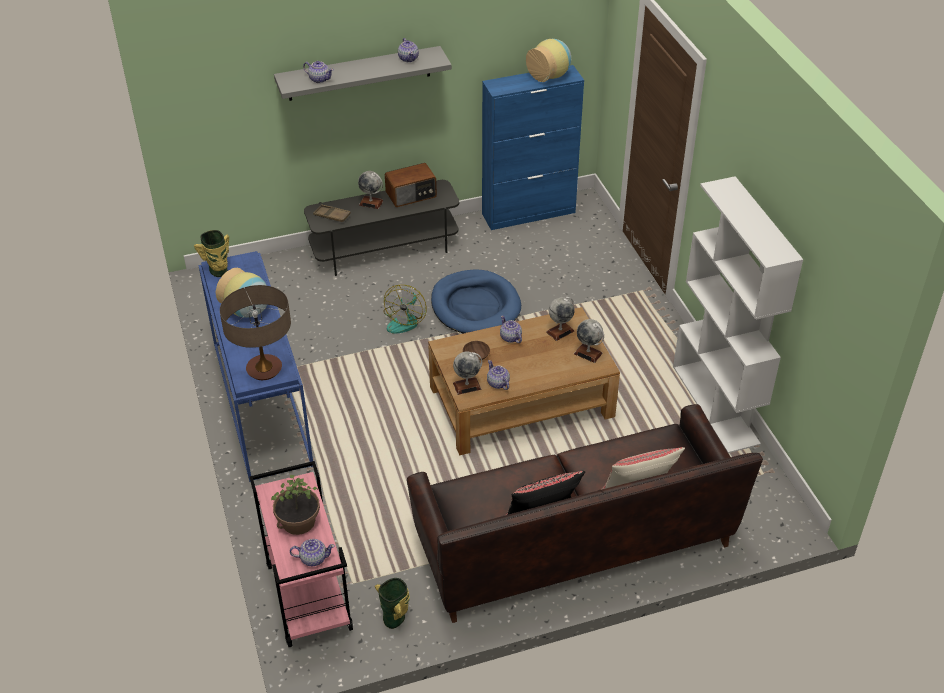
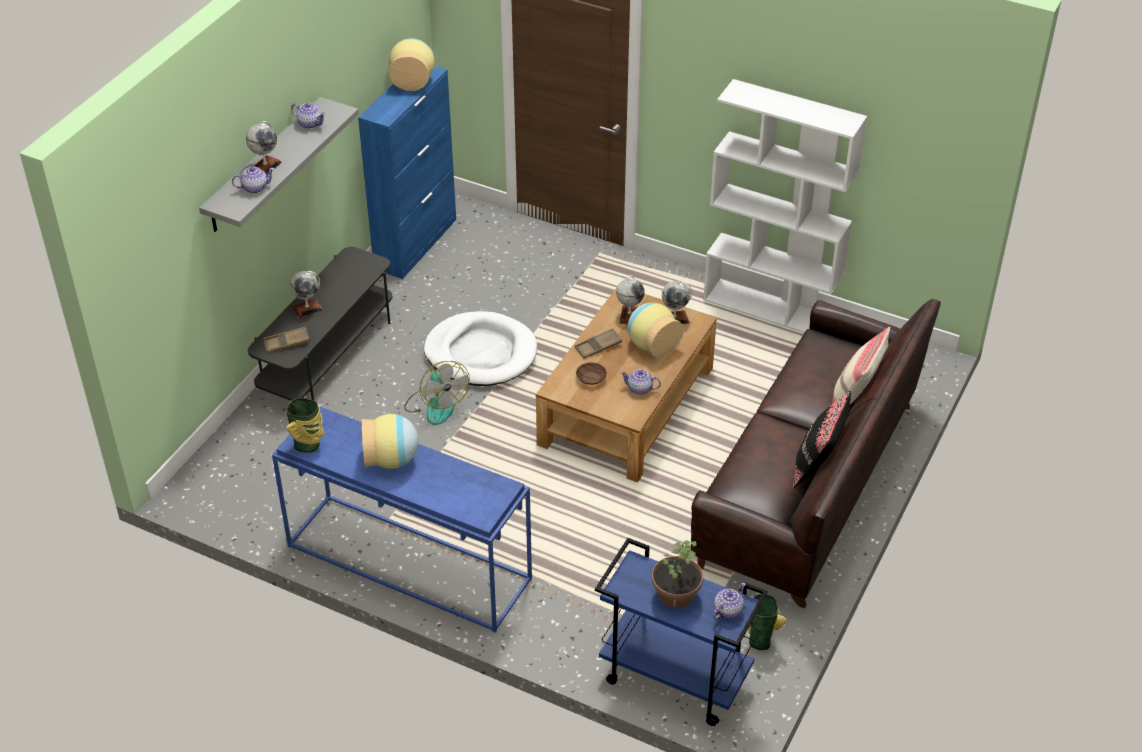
camera: 45 degrees left, 0 degrees up
table lamp [220,285,291,380] -> none
pink cart [250,461,353,647] -> blue cart [595,538,768,726]
radio [385,163,437,207] -> none
blue dog bed [431,269,521,334] -> white dog bed [424,311,537,386]
globe [453,351,482,395] -> globe moved to [246,121,282,174]
teapot [500,315,522,343] -> brown tray [575,328,622,359]
none -> vase [628,303,684,358]

